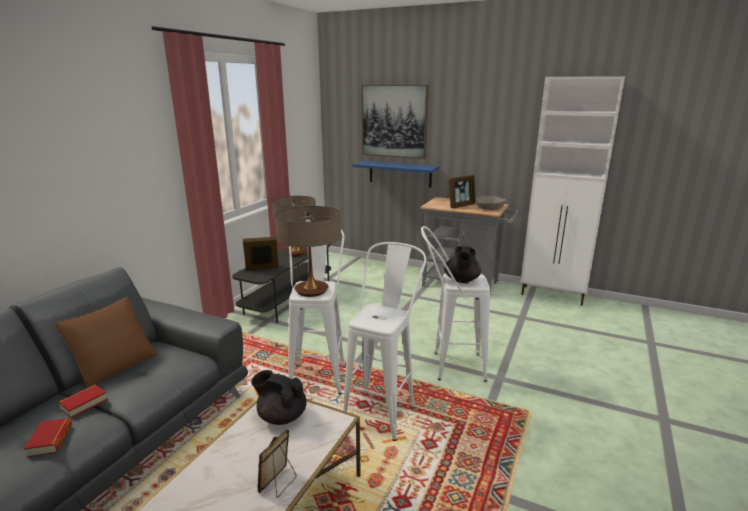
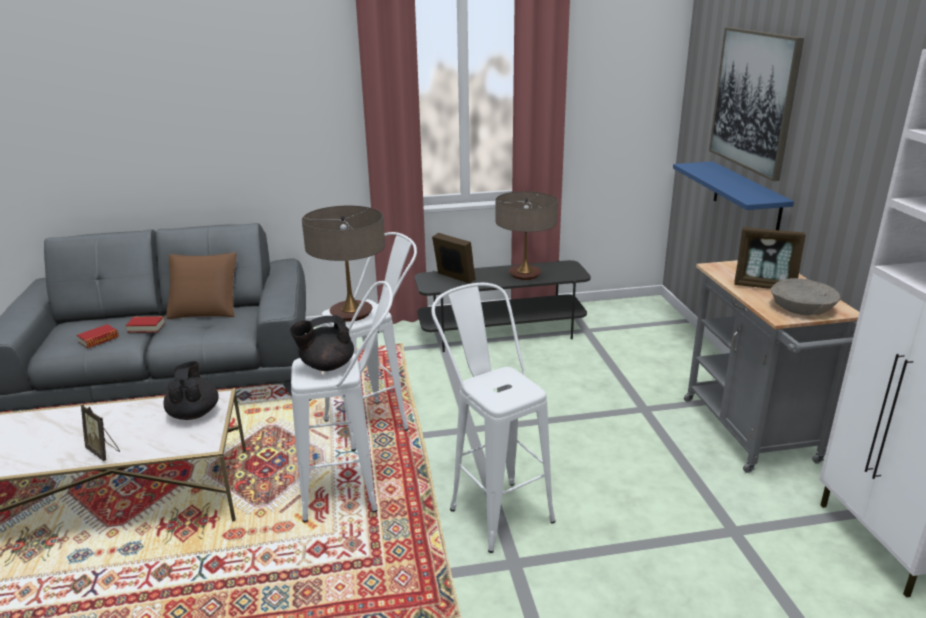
camera: 55 degrees right, 5 degrees up
picture frame [258,429,297,498] -> picture frame turned 135 degrees counterclockwise [81,404,120,461]
black teapot [444,246,481,283] -> black teapot moved to [290,315,354,371]

